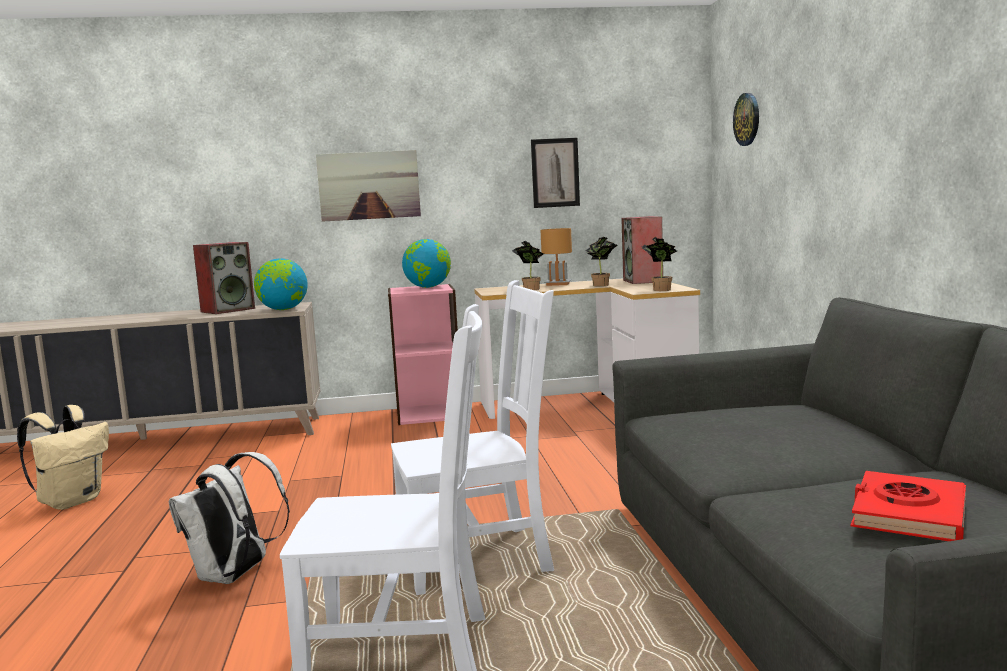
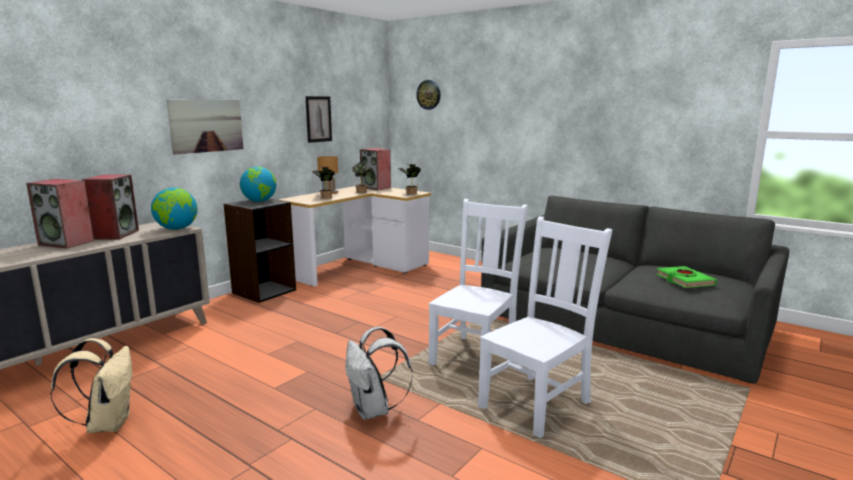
camera: 45 degrees left, 5 degrees up
pink bookcase [388,284,458,425] -> black bookcase [224,199,296,303]
red book [851,471,966,541] -> green book [656,266,717,288]
none -> speaker [26,179,94,249]

